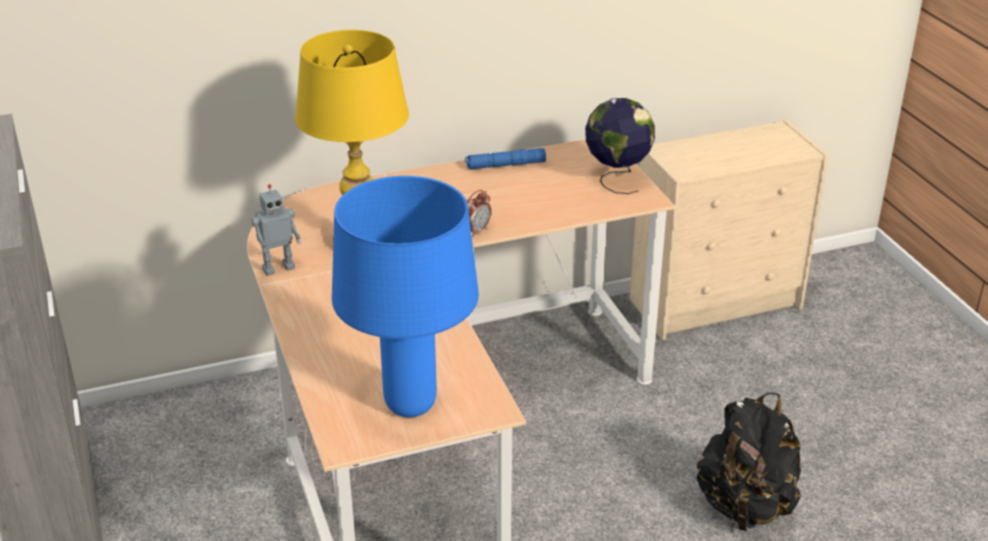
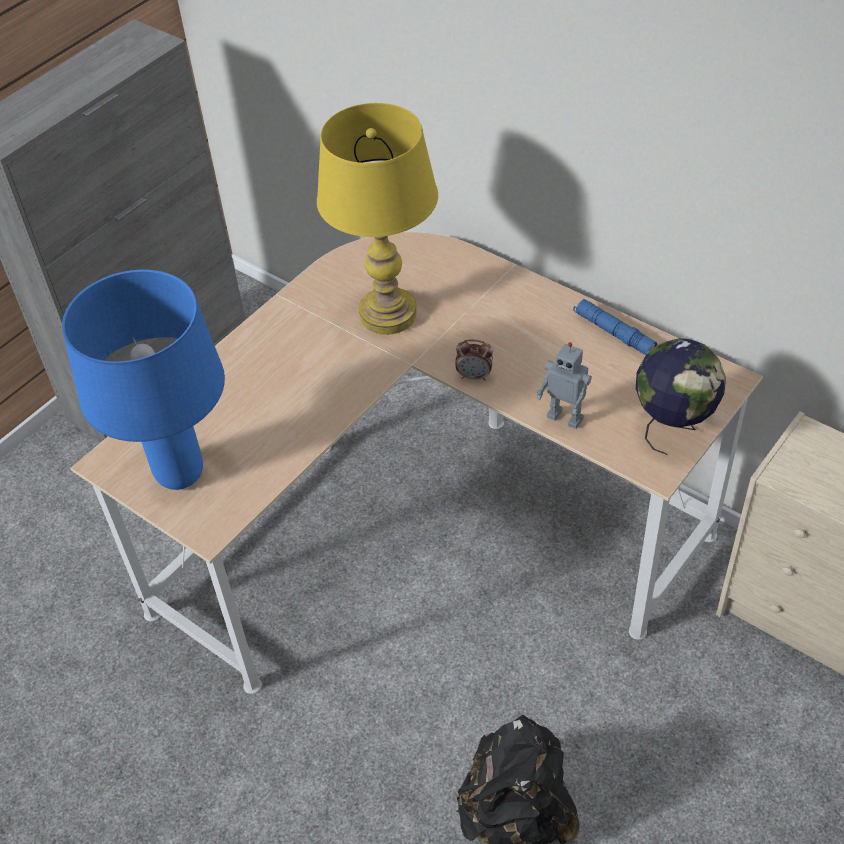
camera: 60 degrees right, 15 degrees up
toy robot [251,184,301,276] -> toy robot moved to [537,342,592,429]

